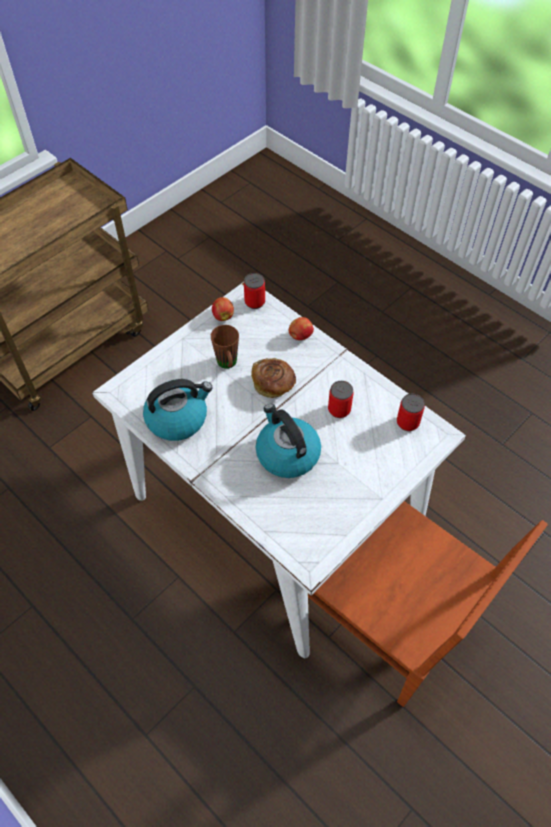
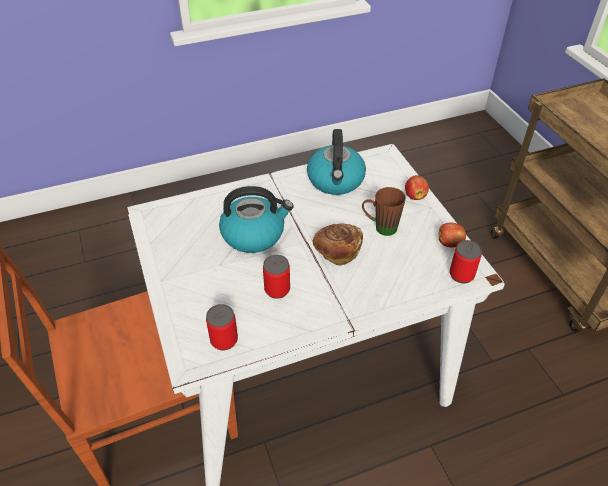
camera: 115 degrees right, 10 degrees down
apple [289,317,314,340] -> apple moved to [405,175,429,200]

